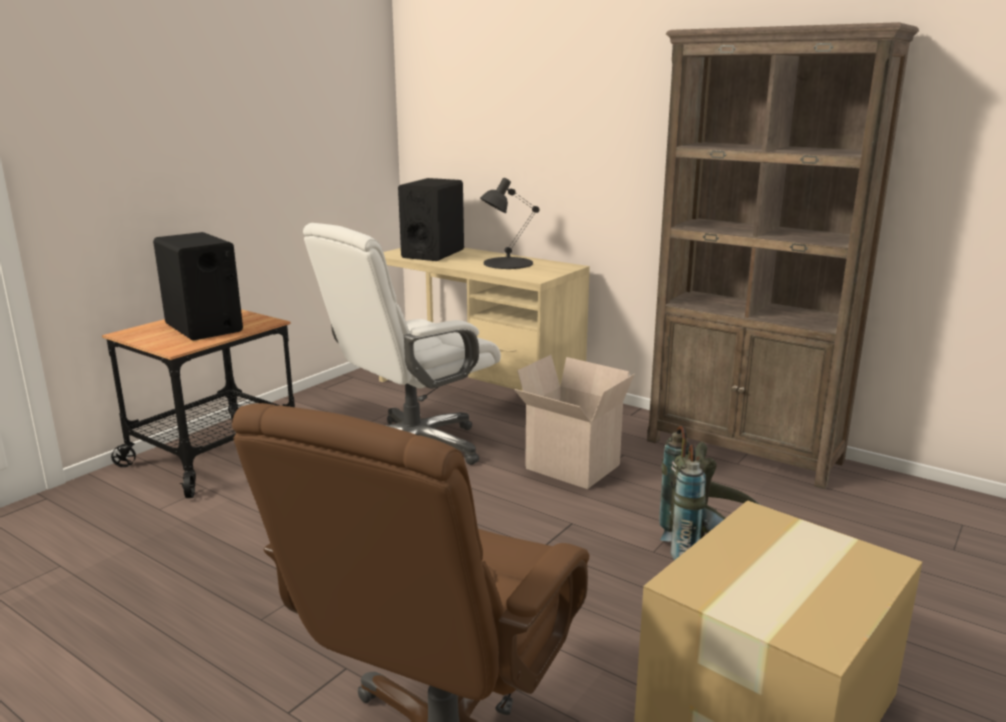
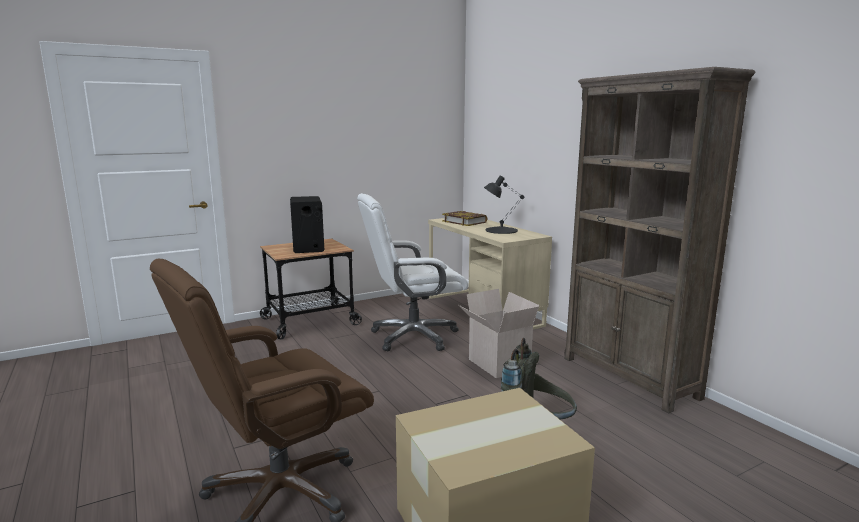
camera: 25 degrees right, 5 degrees down
black speaker [398,178,464,261] -> book [442,211,487,226]

